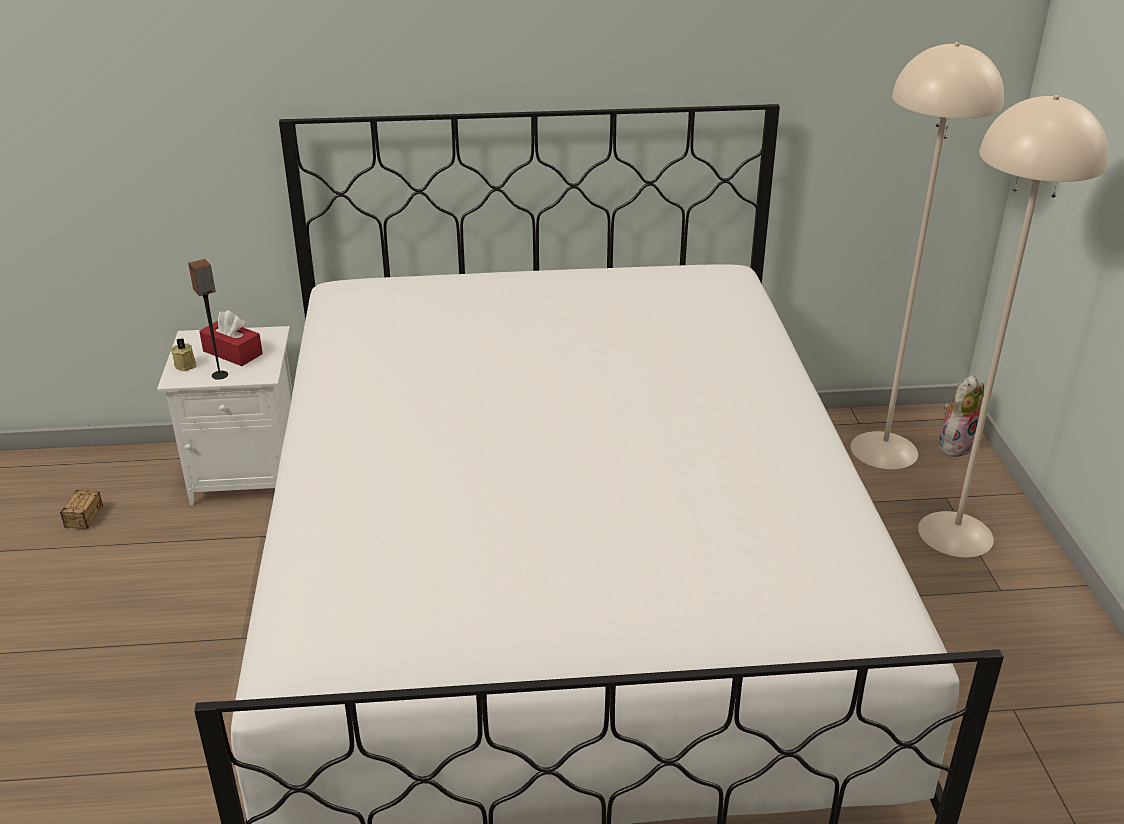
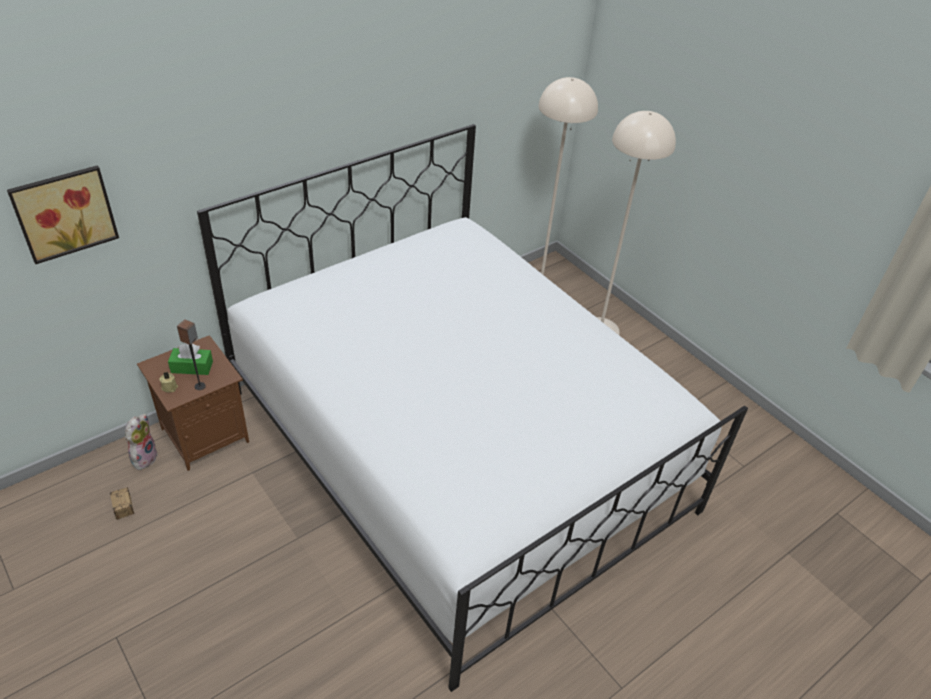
camera: 35 degrees left, 10 degrees up
white nightstand [157,326,293,505] -> brown nightstand [137,335,249,471]
red tissue box [199,310,263,366] -> green tissue box [168,343,213,375]
plush toy [939,375,984,457] -> plush toy moved to [125,414,159,470]
none -> picture [7,165,119,264]

